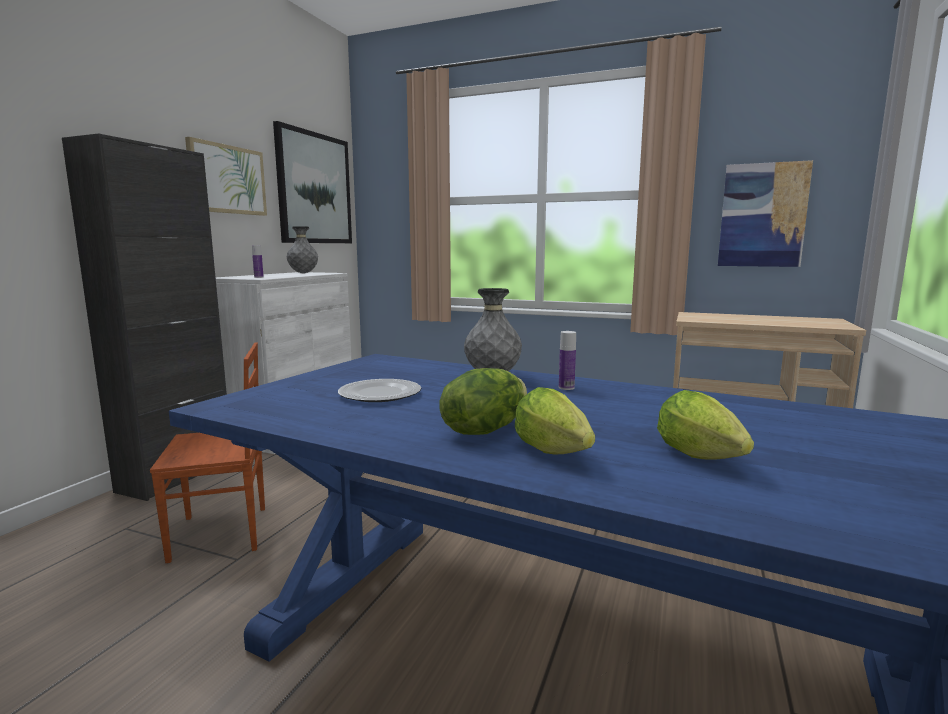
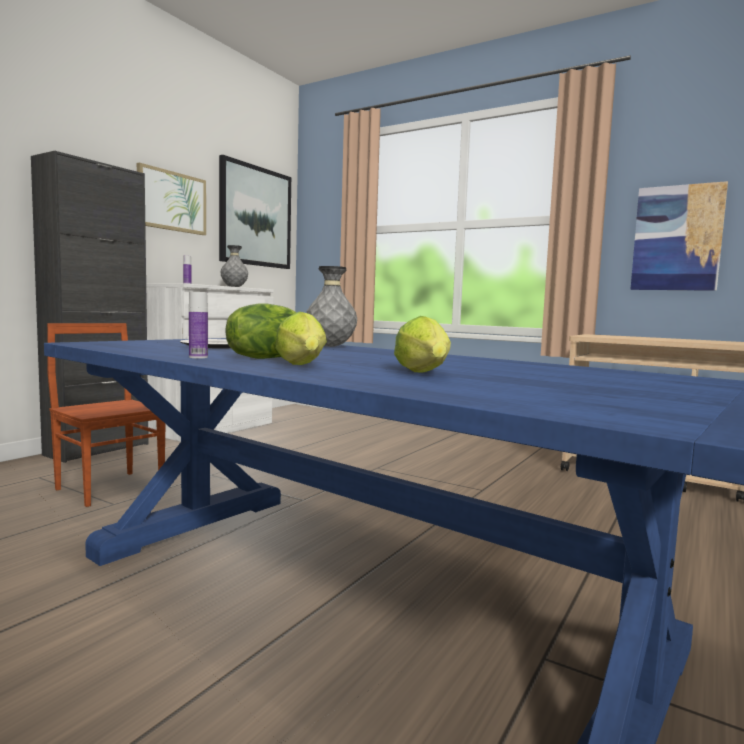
camera: 10 degrees right, 5 degrees down
brown chair [150,342,265,563] -> brown chair turned 135 degrees counterclockwise [47,323,165,507]
bottle [559,331,576,390] -> bottle moved to [189,292,208,358]

